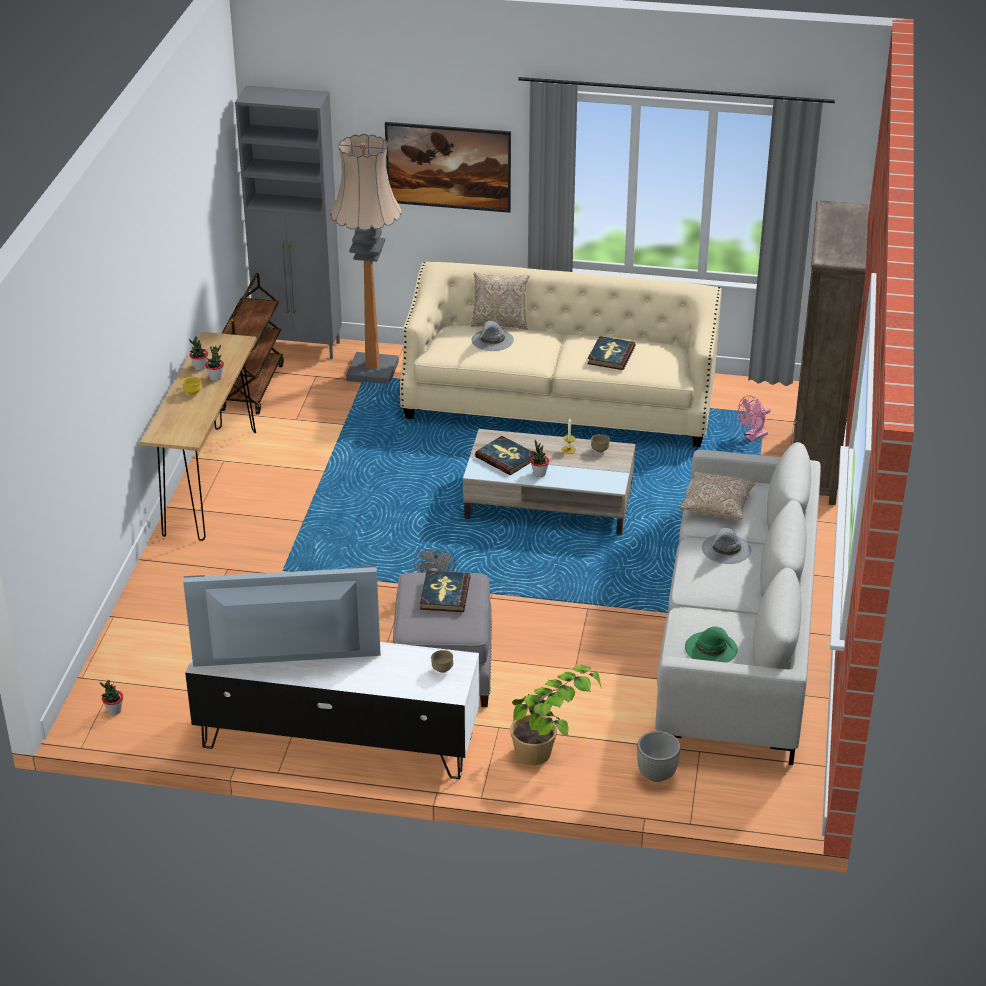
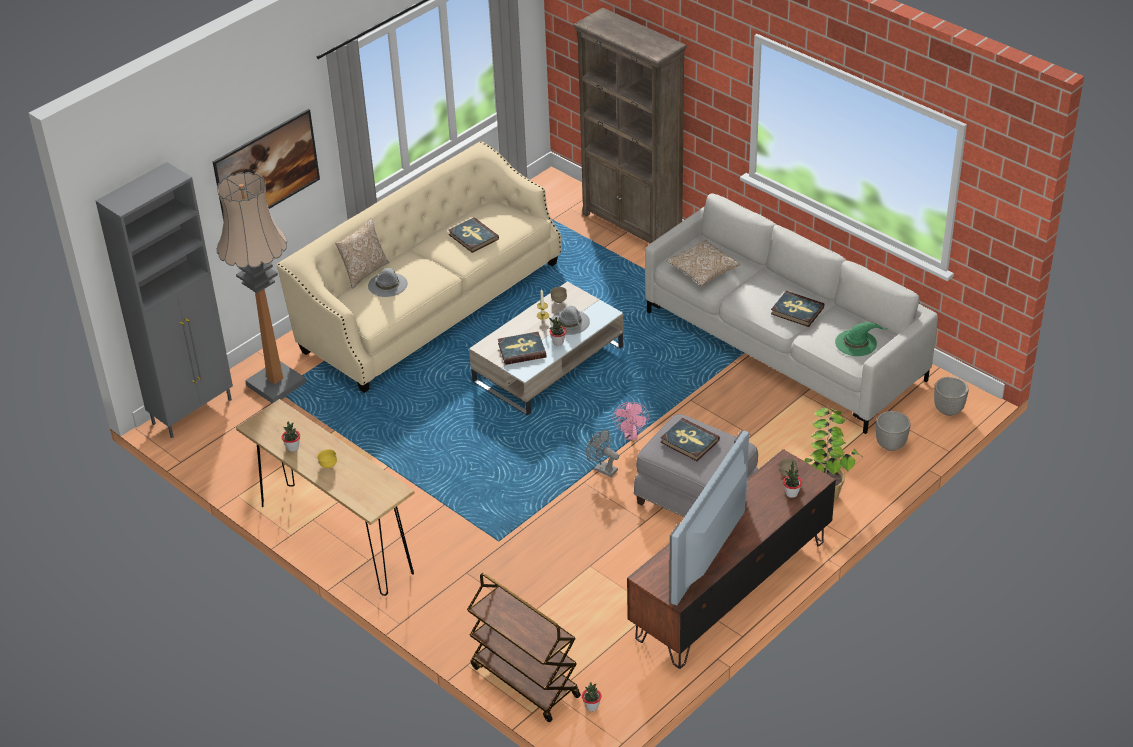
camera: 55 degrees left, 5 degrees up
white tv stand [185,642,479,779] -> brown tv stand [627,449,836,669]
potted plant [205,344,224,381] -> potted plant moved to [783,461,802,498]
brown cart [221,273,284,414] -> brown cart moved to [467,573,581,722]
grey hat [702,528,751,564] -> grey hat moved to [550,306,590,335]
pink fan [738,395,771,441] -> pink fan moved to [612,402,649,440]
none -> book [771,291,824,327]
none -> planter [934,377,968,416]

